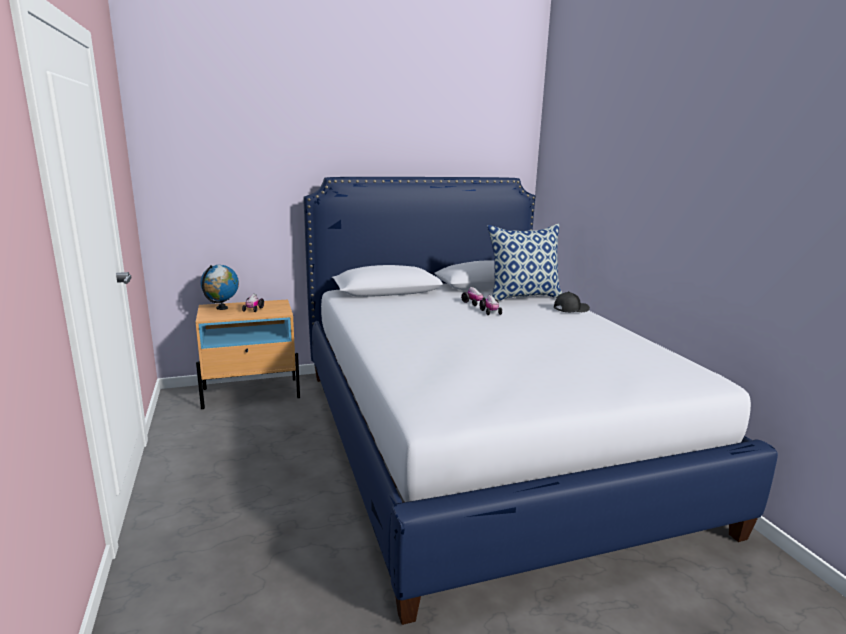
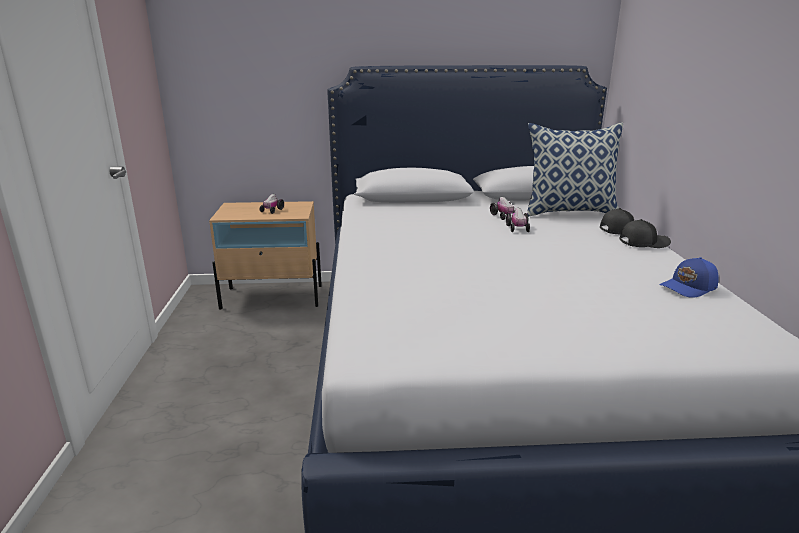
camera: 15 degrees right, 5 degrees up
globe [200,265,239,310] -> none
none -> black cap [619,219,671,248]
none -> blue cap [659,257,719,298]

